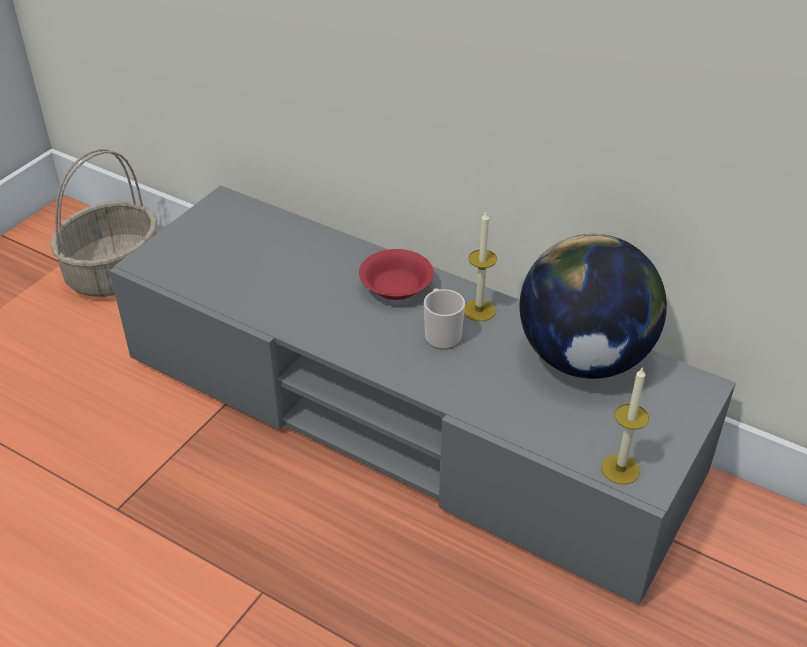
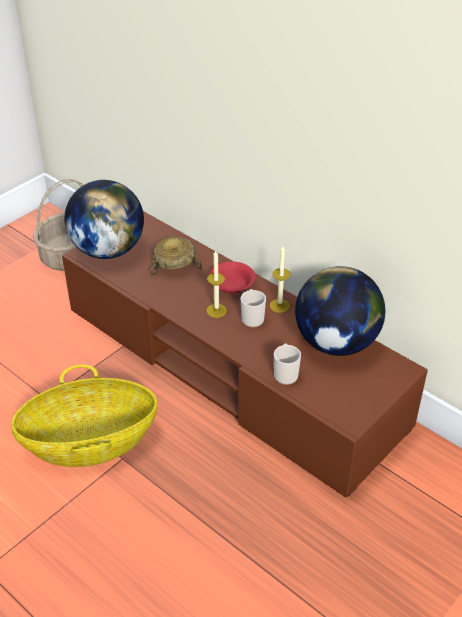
camera: 10 degrees right, 0 degrees up
grey tv stand [110,185,736,605] -> brown tv stand [62,211,428,498]
candle [601,367,649,484] -> candle moved to [206,250,227,318]
none -> basket [11,364,157,467]
none -> globe [64,180,144,259]
none -> beige bowl [150,235,203,277]
none -> mug [274,343,301,385]

